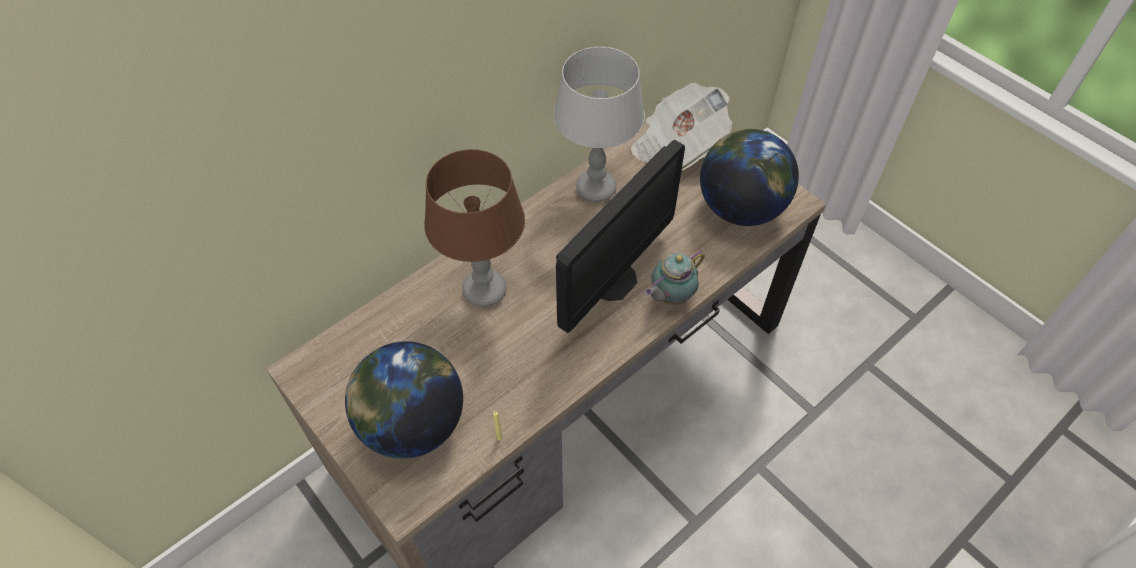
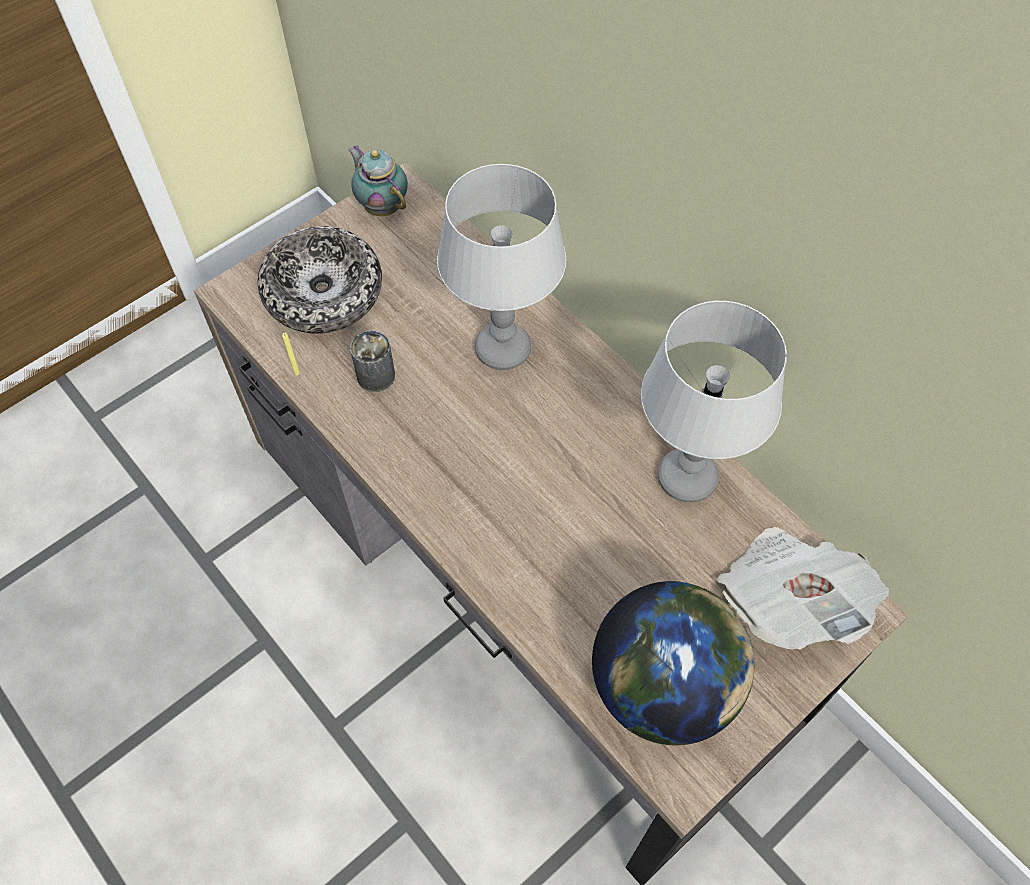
camera: 90 degrees right, 5 degrees up
globe [345,341,463,459] -> bowl [258,226,382,334]
brown table lamp [424,149,525,307] -> grey table lamp [437,164,566,370]
monitor [556,140,685,333] -> none
teapot [644,250,705,305] -> teapot moved to [348,145,408,216]
none -> can [350,330,395,392]

